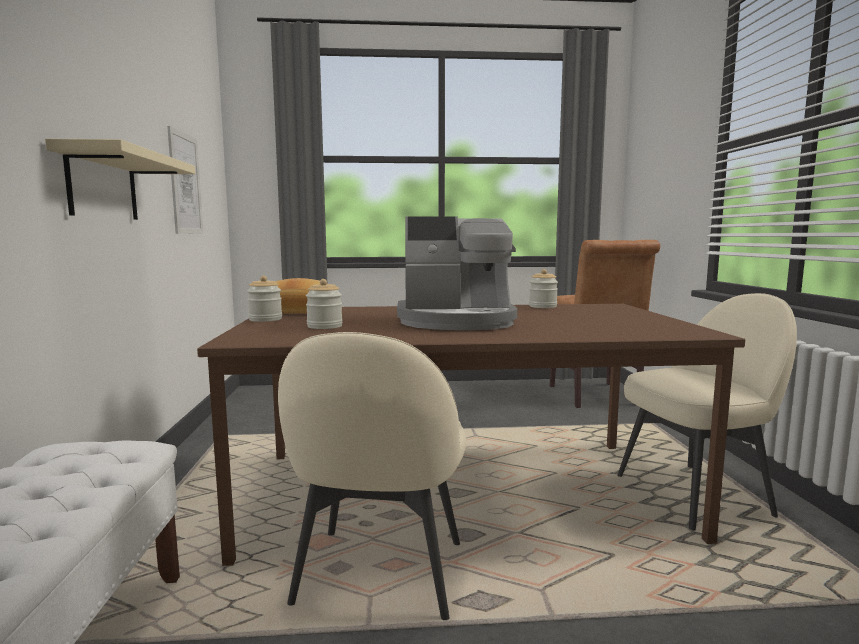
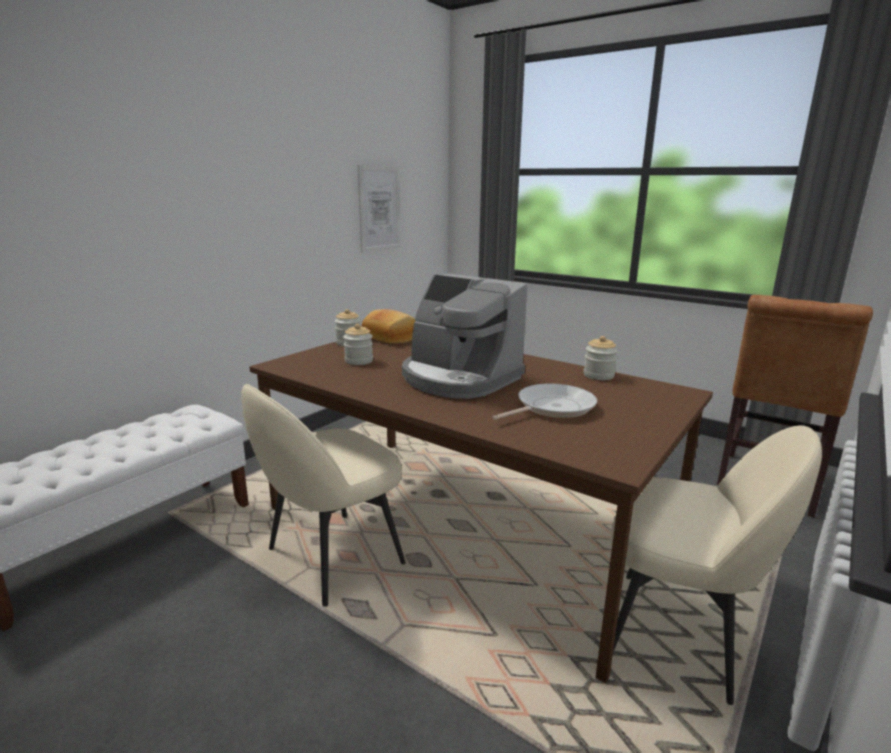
camera: 40 degrees right, 10 degrees up
beige shelf [45,139,196,220] -> none
none -> frying pan [492,383,597,420]

